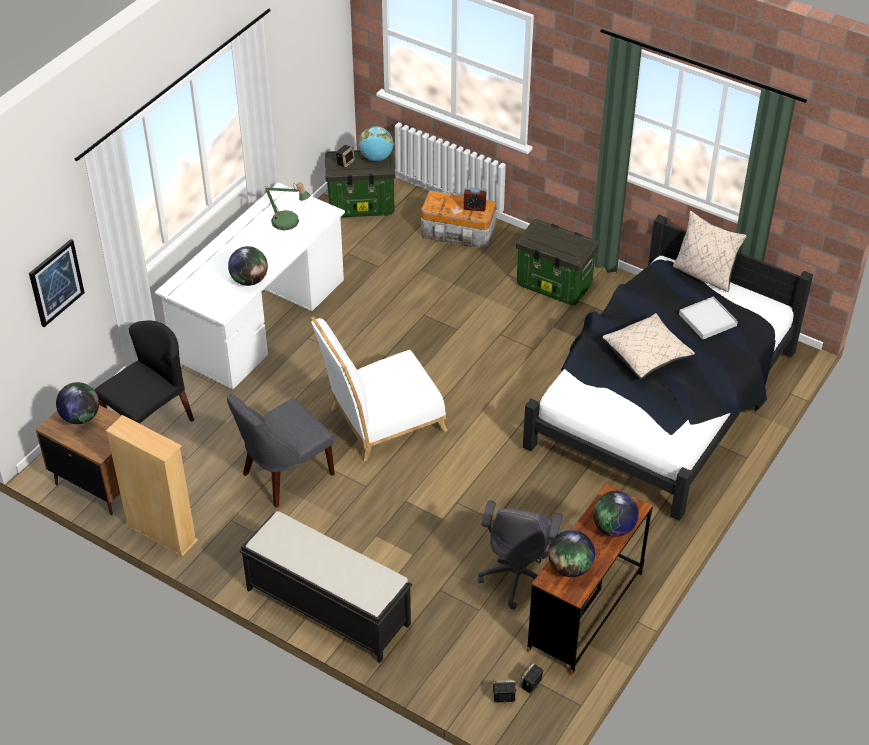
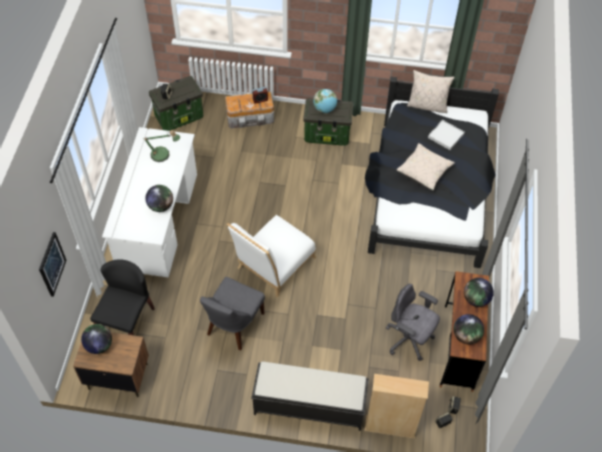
camera: 25 degrees left, 10 degrees up
beige bookcase [106,415,198,557] -> beige bookcase moved to [365,374,429,438]
globe [359,126,394,161] -> globe moved to [313,89,337,113]
grey office chair [478,500,563,609] -> grey office chair turned 135 degrees clockwise [386,284,440,361]

